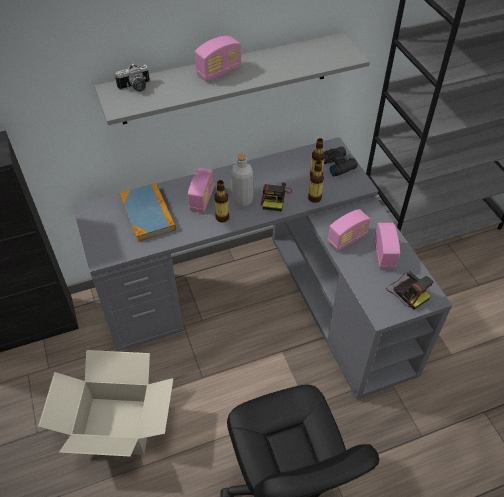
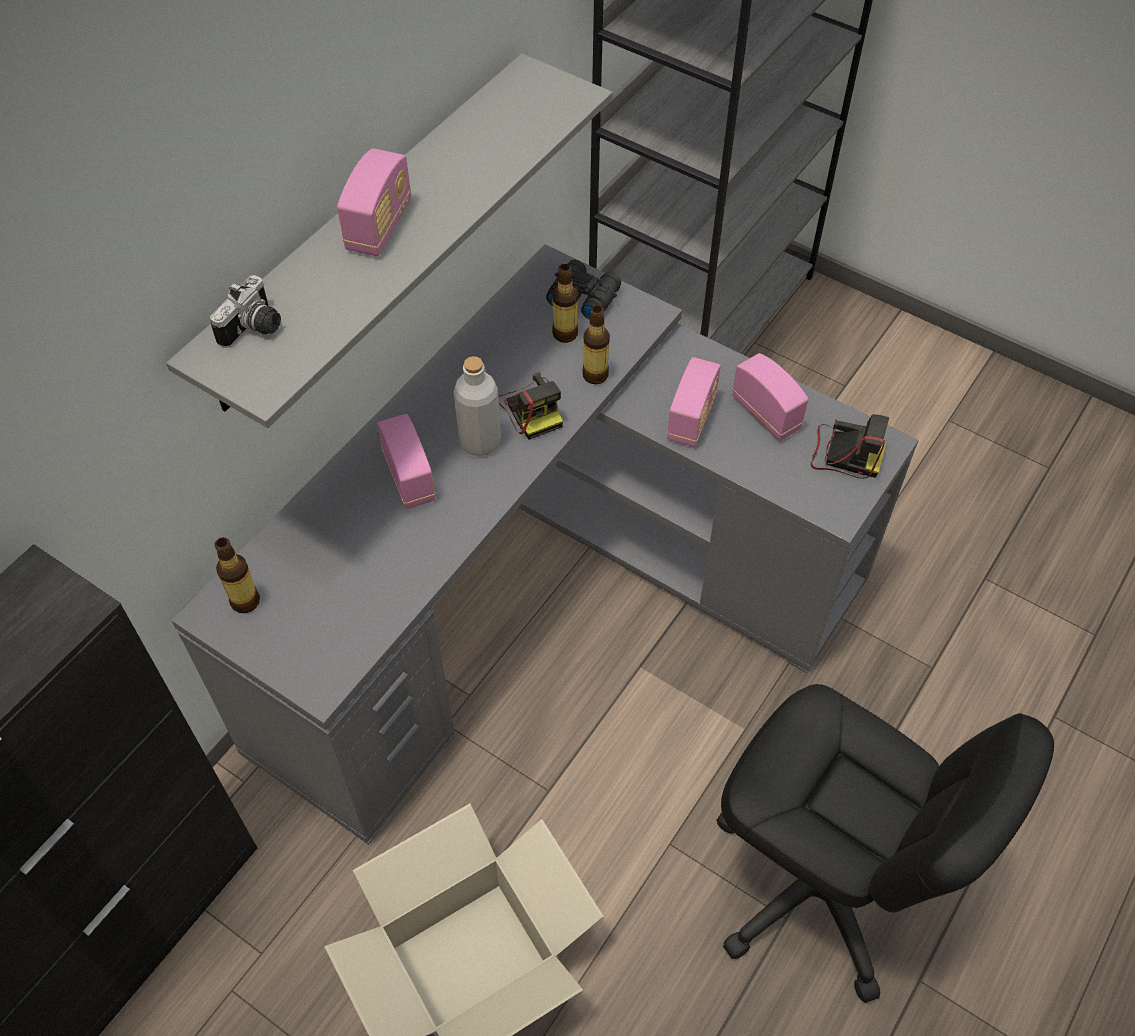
camera: 35 degrees left, 5 degrees up
book [120,183,176,242] -> none
bottle [214,180,229,222] -> bottle moved to [215,537,260,613]

